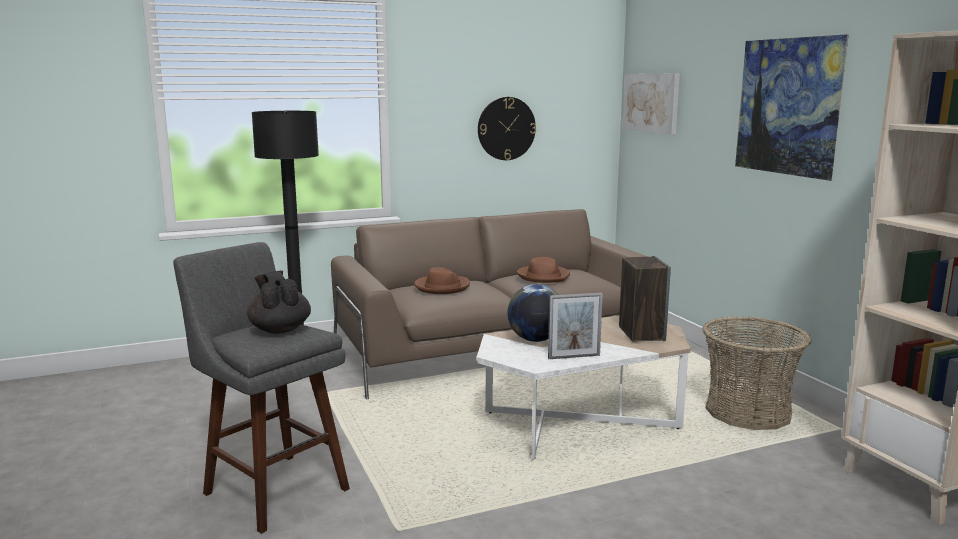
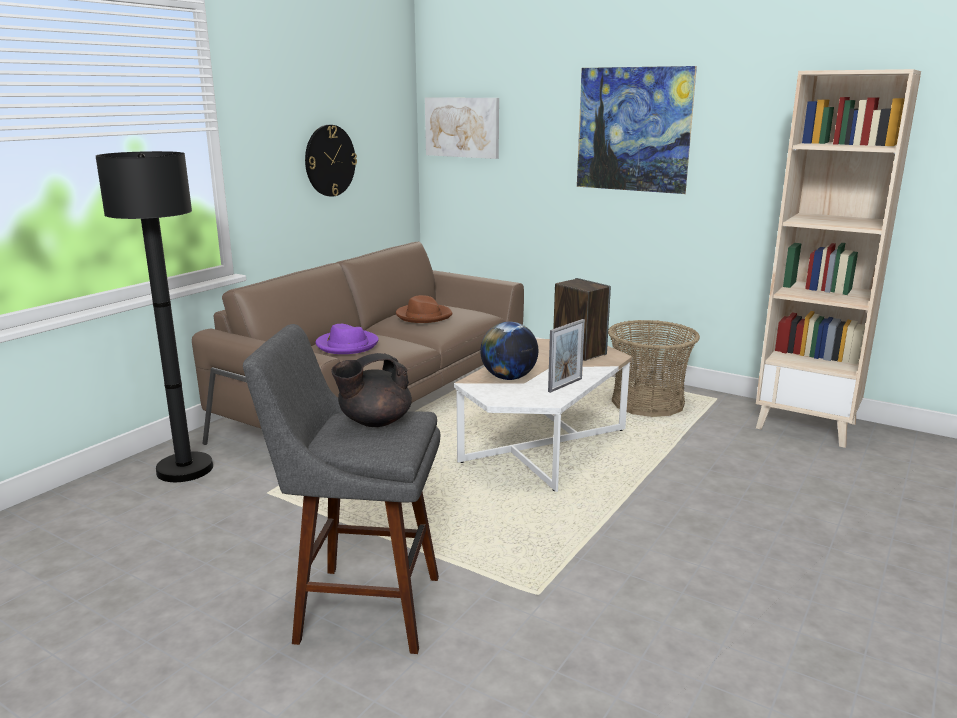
camera: 35 degrees left, 5 degrees up
black teapot [247,271,311,334] -> black teapot turned 60 degrees counterclockwise [331,353,412,427]
brown hat [414,267,470,294] -> purple hat [316,324,379,354]

